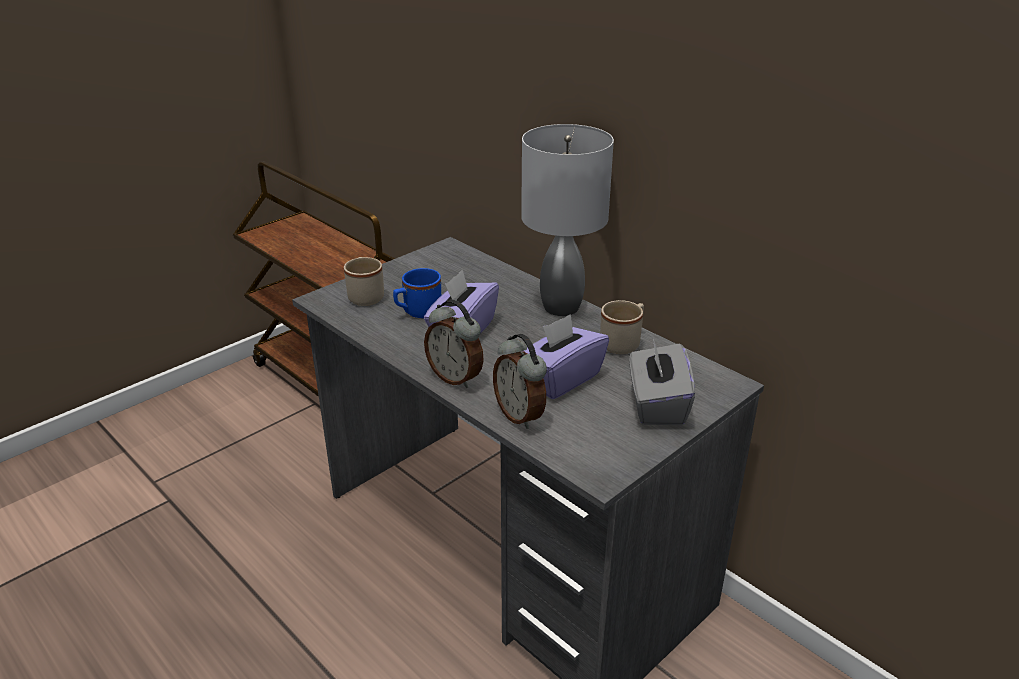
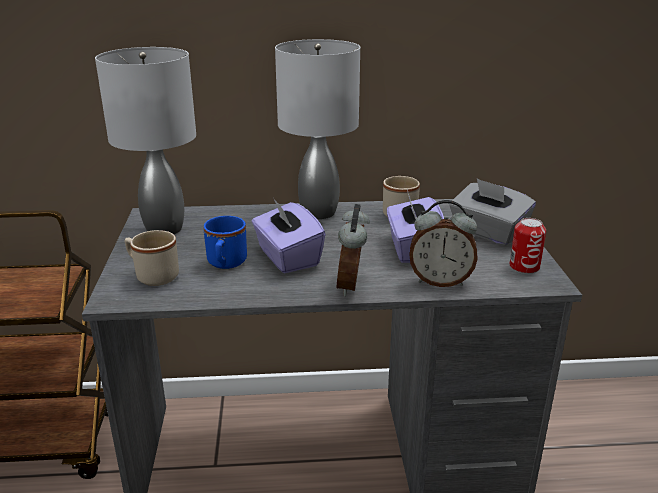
camera: 50 degrees left, 5 degrees down
alarm clock [424,300,484,388] -> alarm clock turned 105 degrees clockwise [337,204,370,296]
none -> grey table lamp [95,47,196,234]
none -> can [510,218,546,274]

